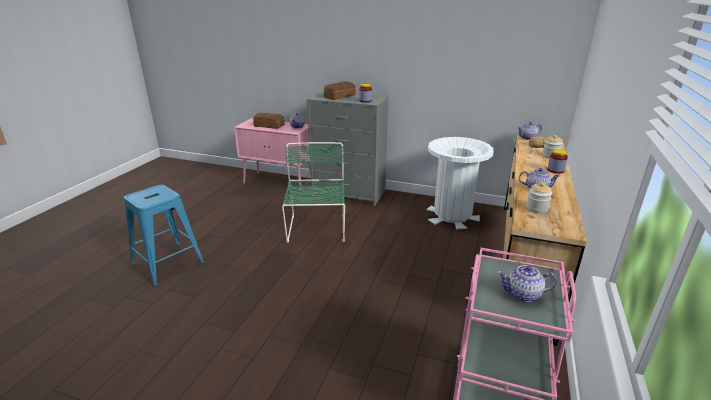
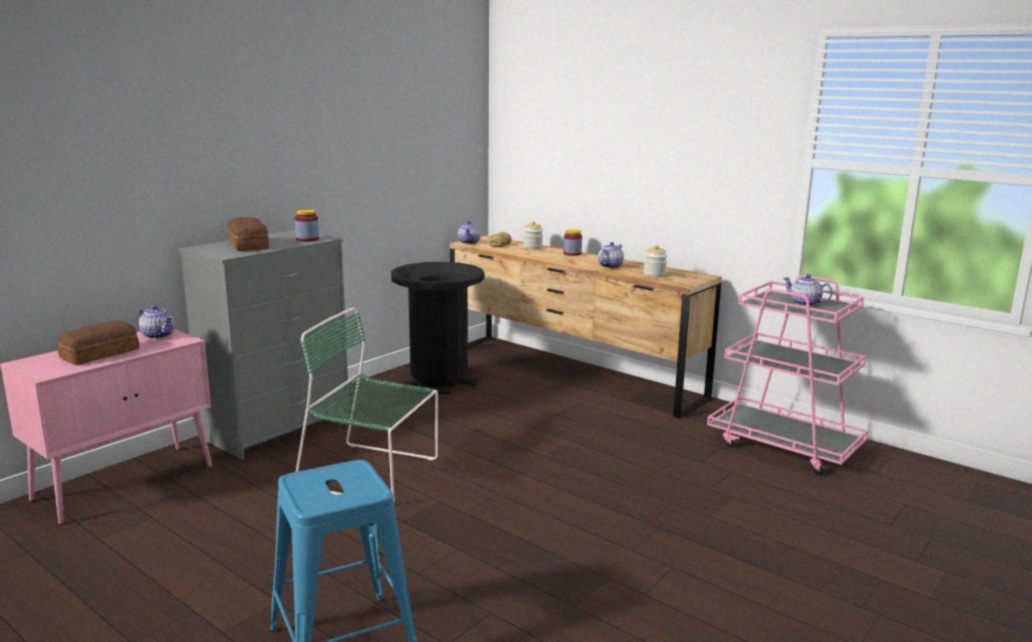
camera: 70 degrees left, 10 degrees down
white trash can [426,137,494,229] -> black trash can [391,262,484,395]
teapot [498,265,557,302] -> teapot turned 105 degrees clockwise [783,274,833,306]

